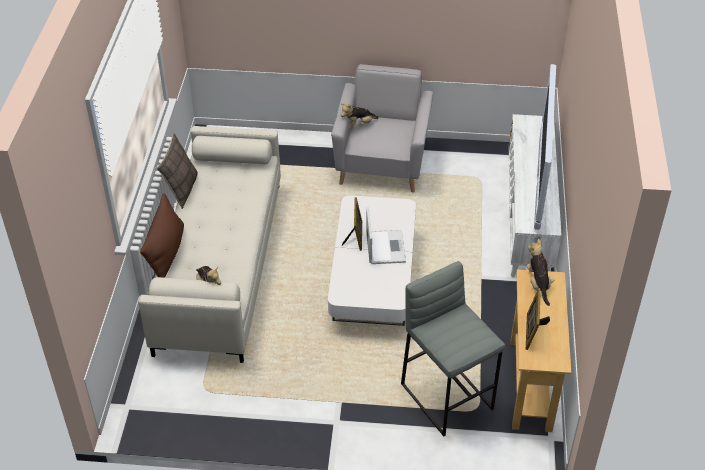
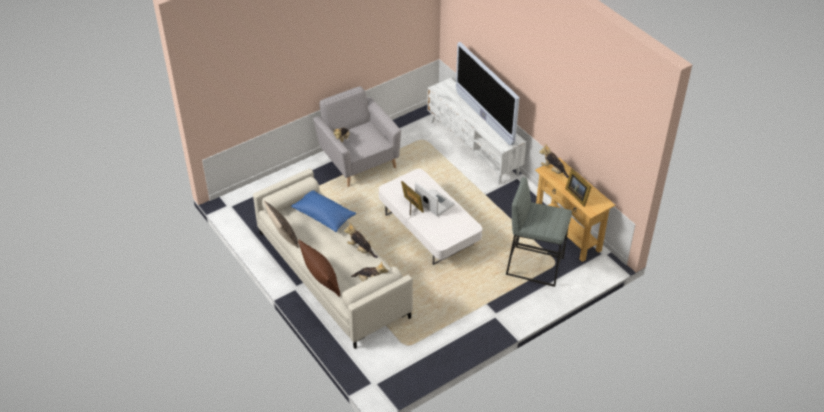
camera: 40 degrees left, 0 degrees up
none -> blue pillow [291,191,356,232]
none -> plush toy [344,223,378,258]

